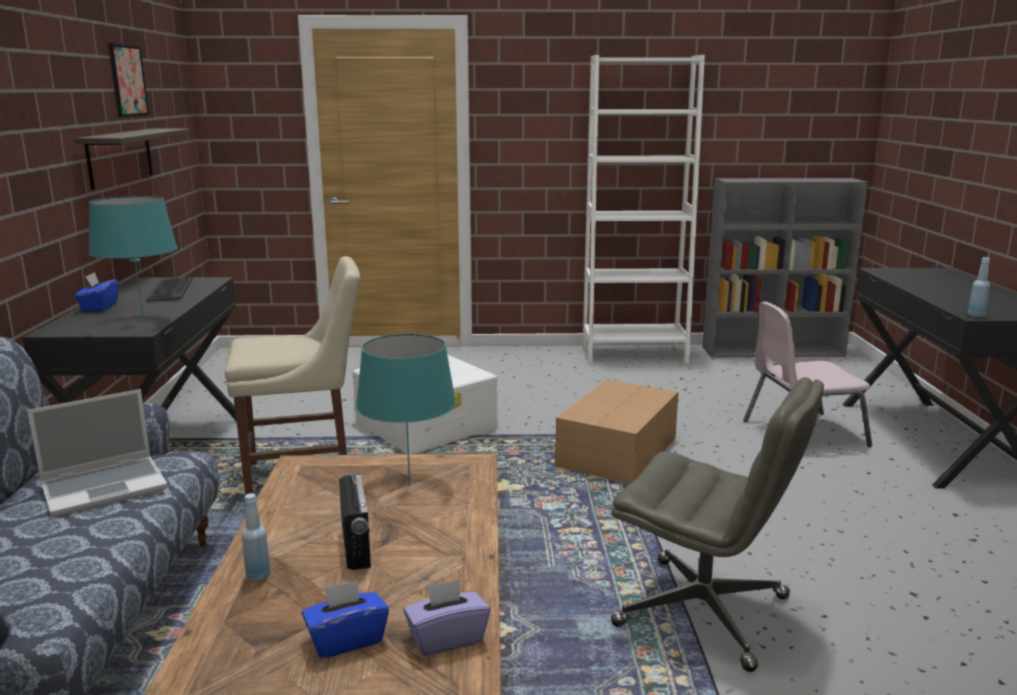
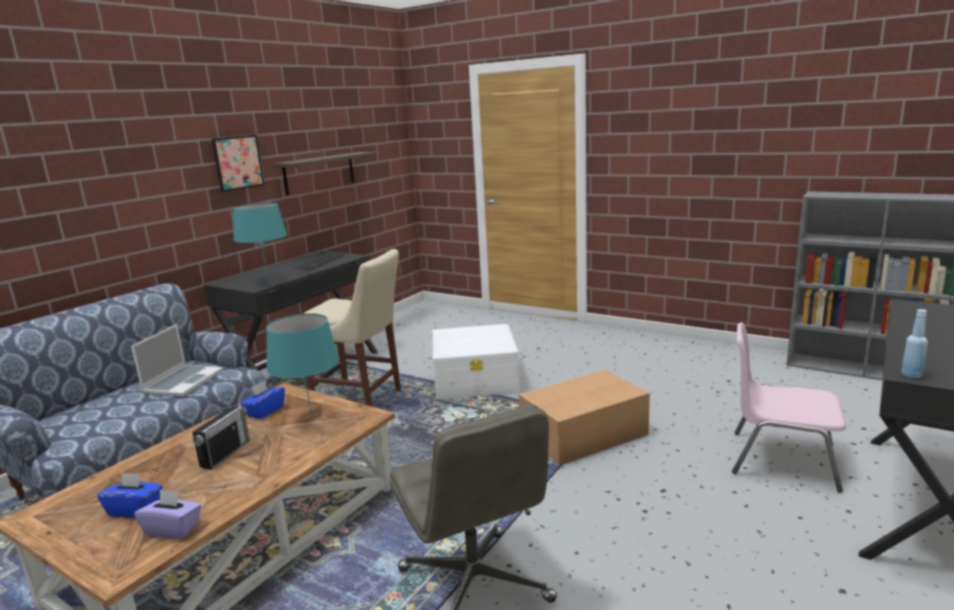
camera: 35 degrees right, 0 degrees up
laptop [27,389,168,517] -> laptop turned 75 degrees counterclockwise [131,324,223,396]
blue tissue box [75,272,118,311] -> blue tissue box moved to [241,380,285,419]
picture [108,43,149,117] -> picture moved to [212,135,265,192]
blue bottle [242,493,270,581] -> none
white bookcase [583,55,705,364] -> none

